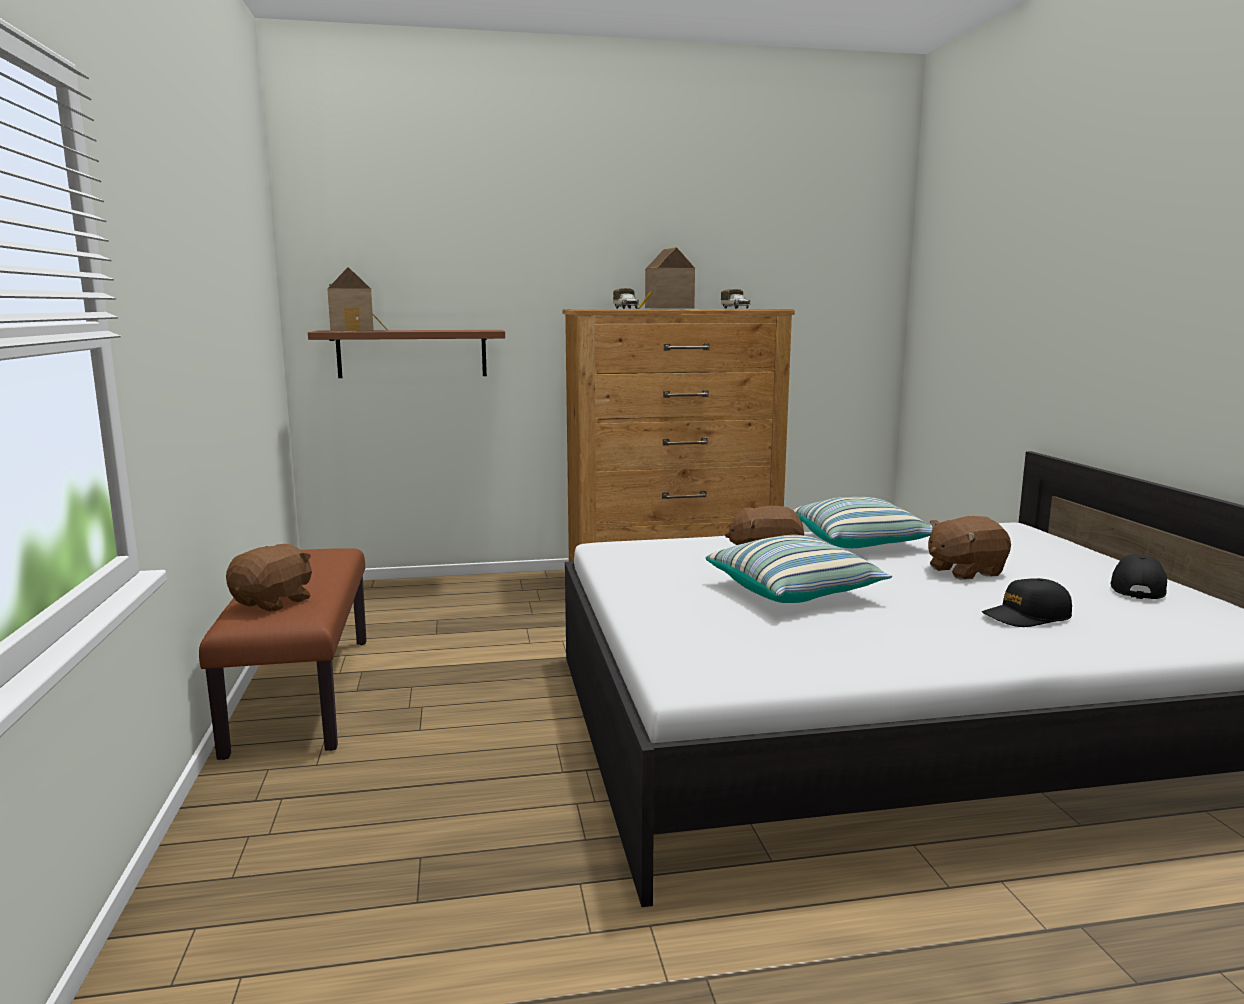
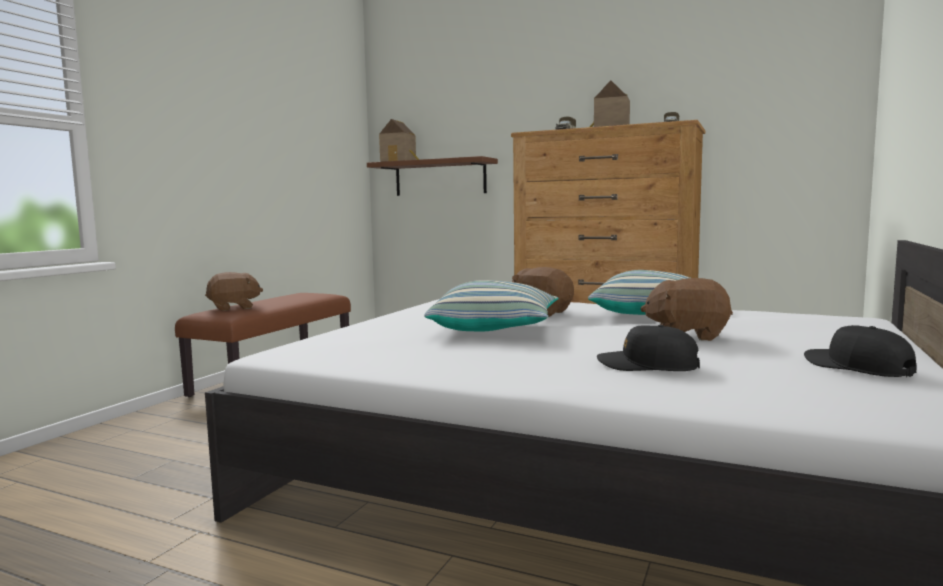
camera: 35 degrees right, 5 degrees down
black cap [1110,554,1167,599] -> black cap turned 90 degrees counterclockwise [804,325,917,377]

